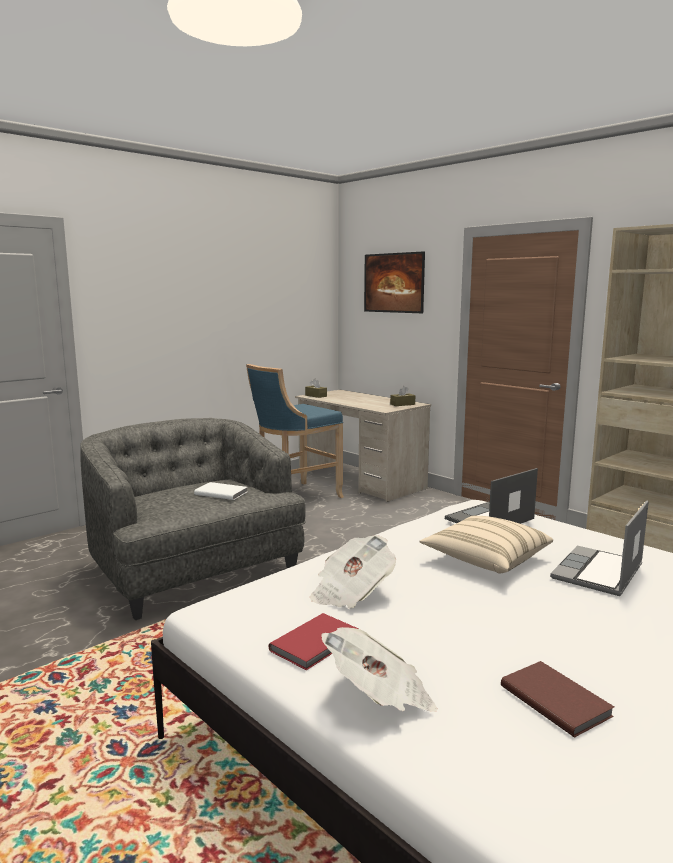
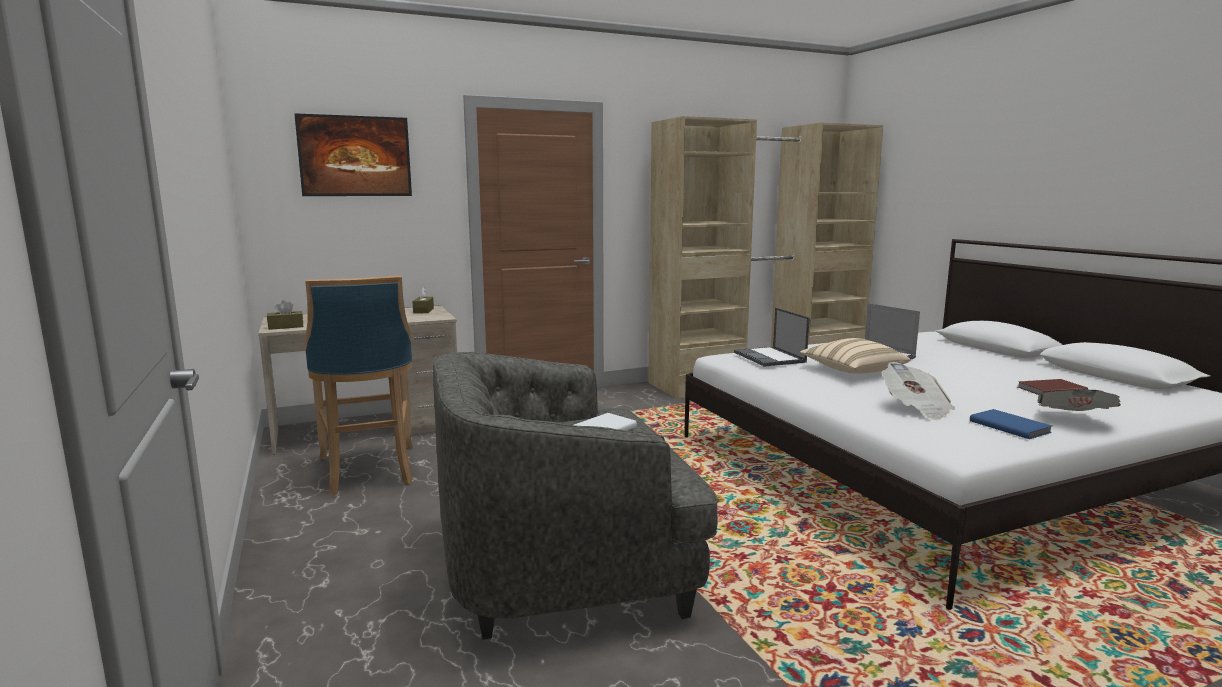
camera: 70 degrees left, 0 degrees up
red book [269,613,359,670] -> blue book [970,409,1052,439]

